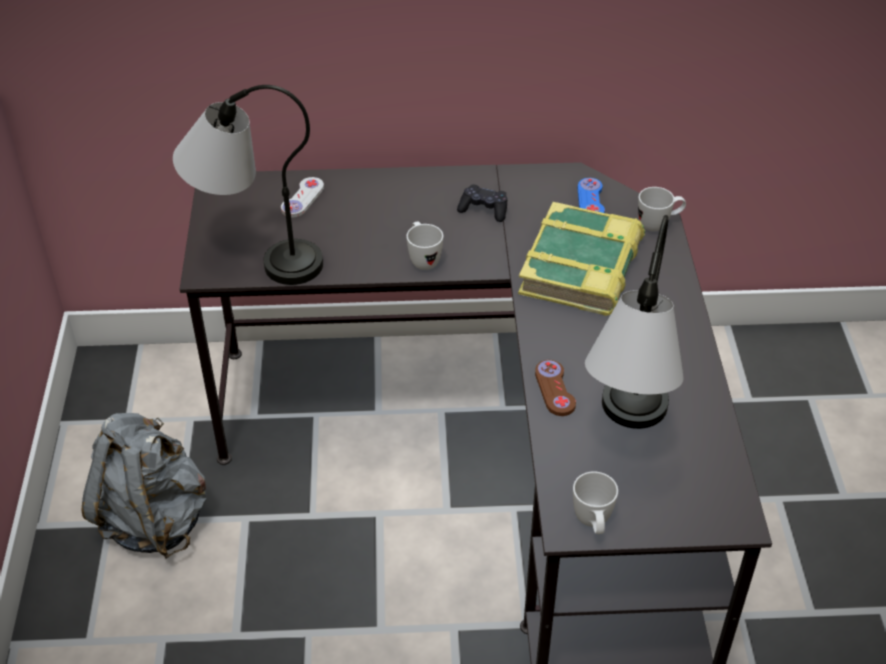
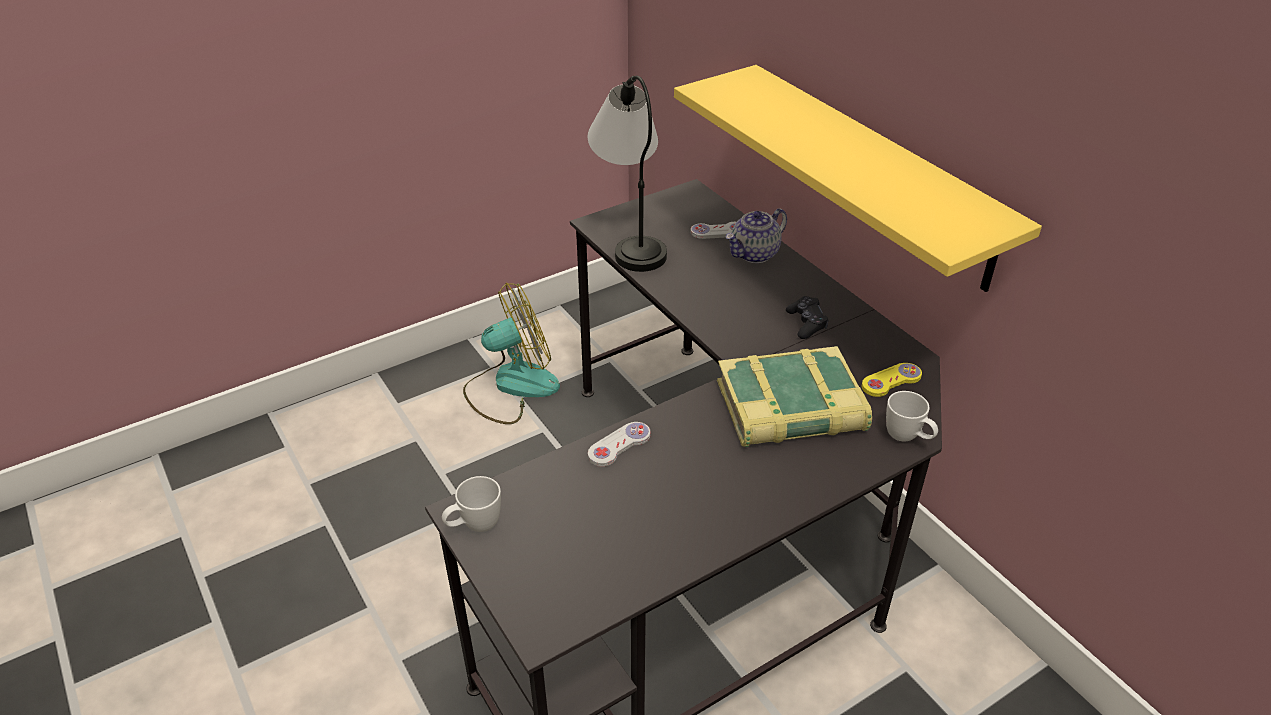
camera: 60 degrees right, 5 degrees down
grey backpack [82,413,207,559] -> fan [463,283,560,424]
white mug [406,222,443,270] -> none
brown game controller [535,360,576,416] -> white game controller [588,422,650,467]
blue game controller [577,178,605,213] -> yellow game controller [862,363,922,397]
table lamp [585,215,684,429] -> none
none -> yellow shelf [674,65,1042,292]
none -> teapot [725,208,787,263]

